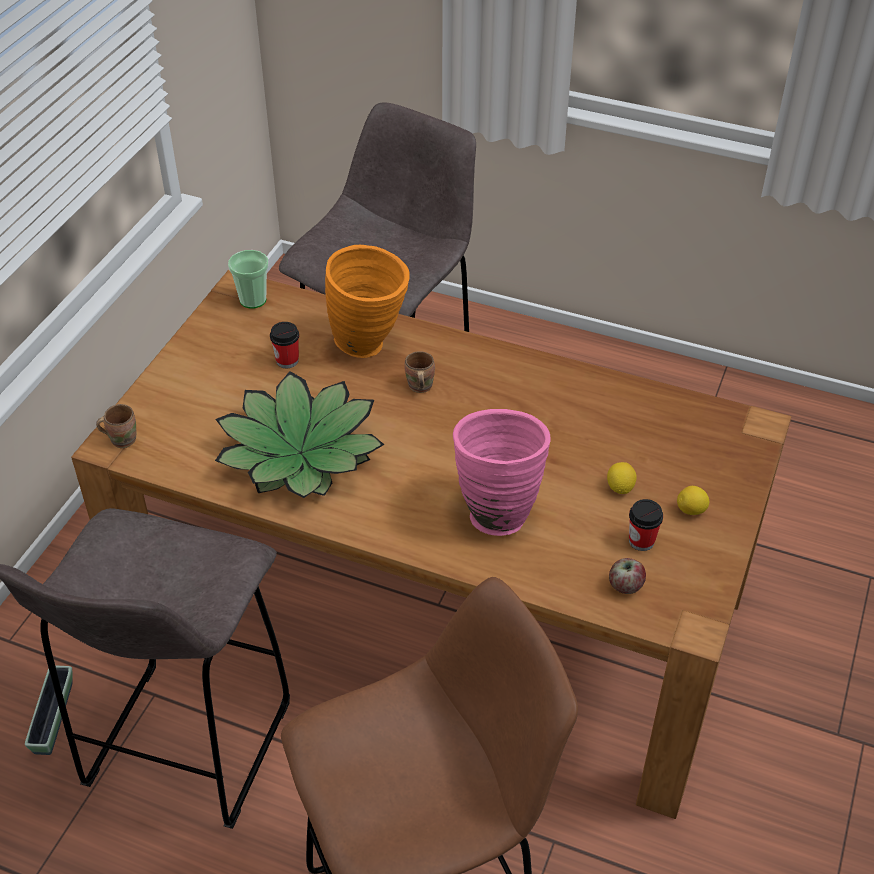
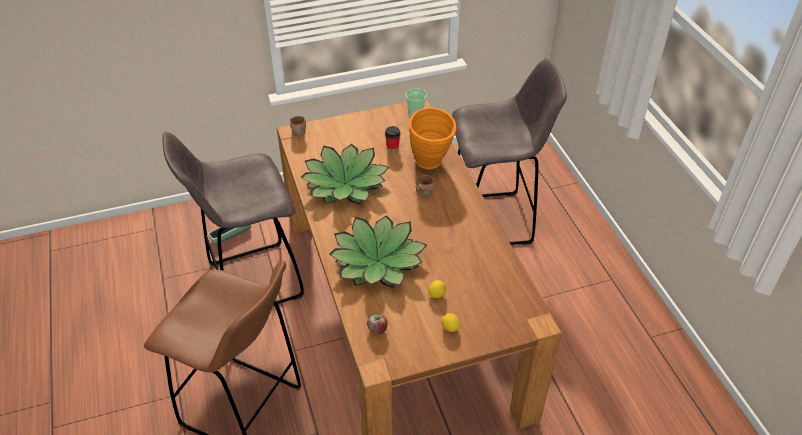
camera: 50 degrees right, 0 degrees up
pink vase [453,409,551,536] -> potted plant [329,215,427,288]
cup [629,499,663,551] -> none

